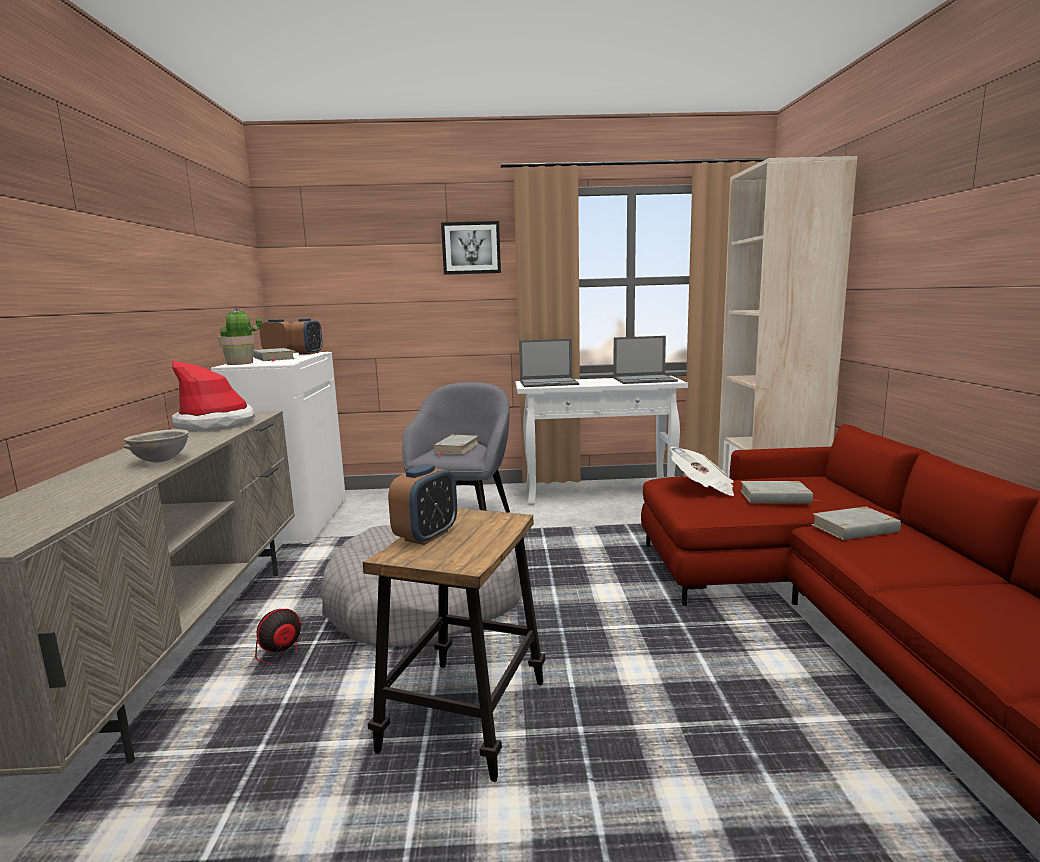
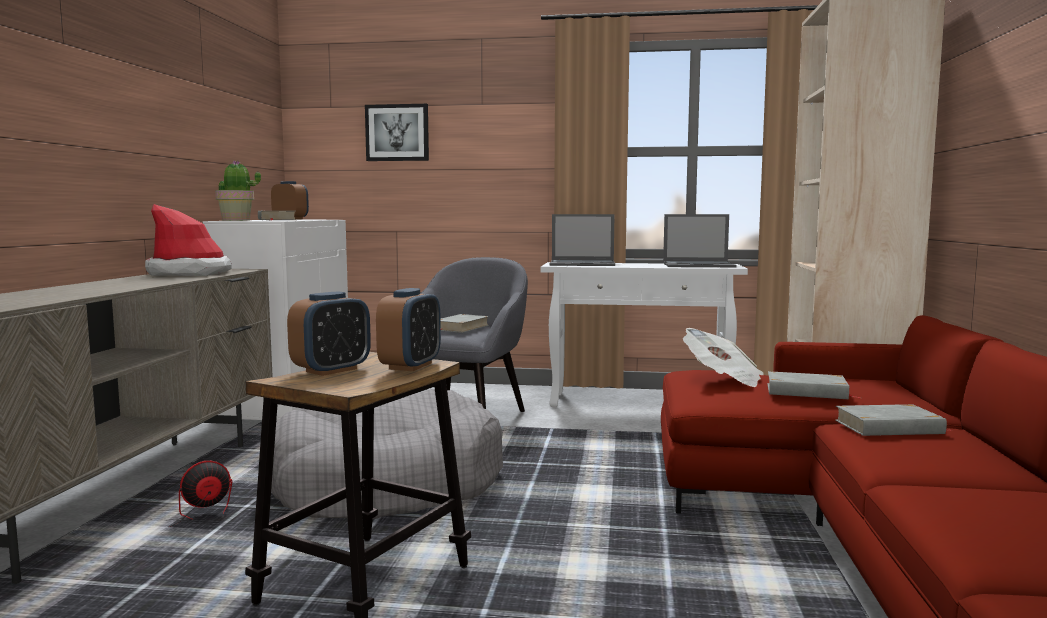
camera: 10 degrees right, 5 degrees down
grey bowl [123,429,189,462] -> none
alarm clock [291,318,323,355] -> alarm clock moved to [376,288,441,371]
picture [441,221,501,275] -> picture moved to [365,104,429,161]

